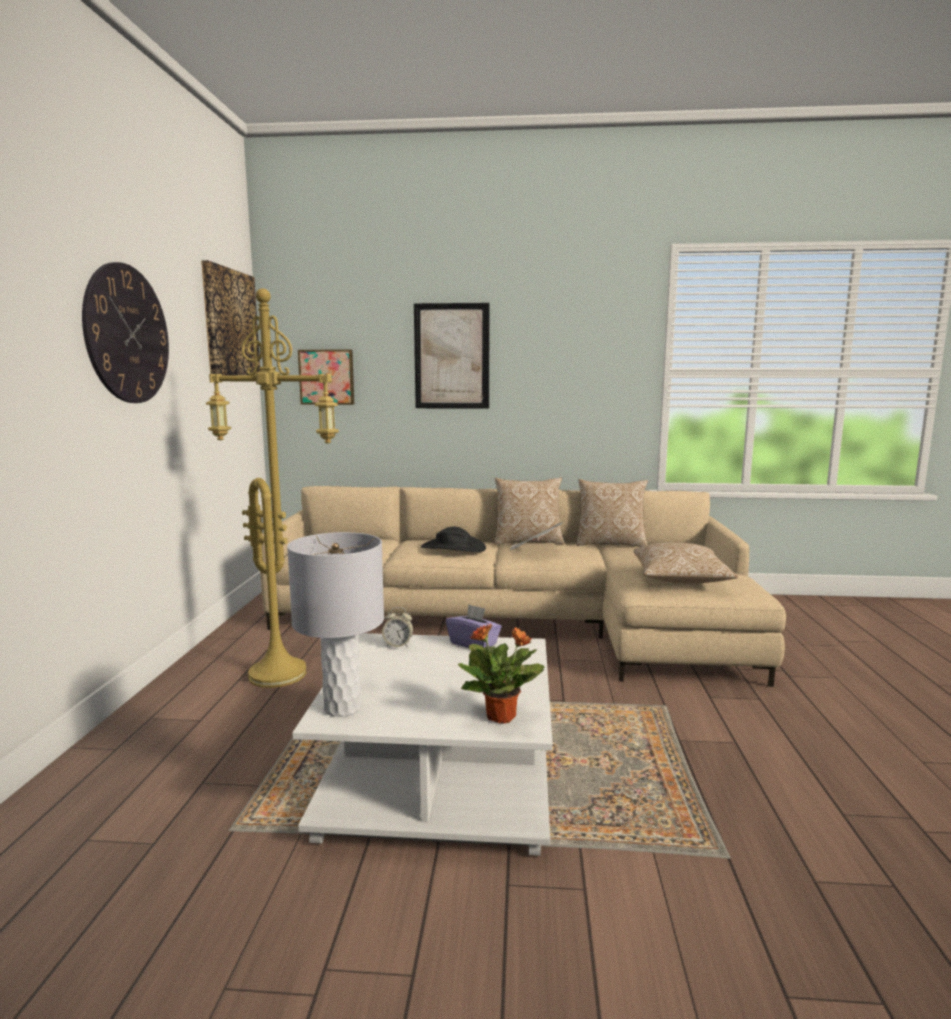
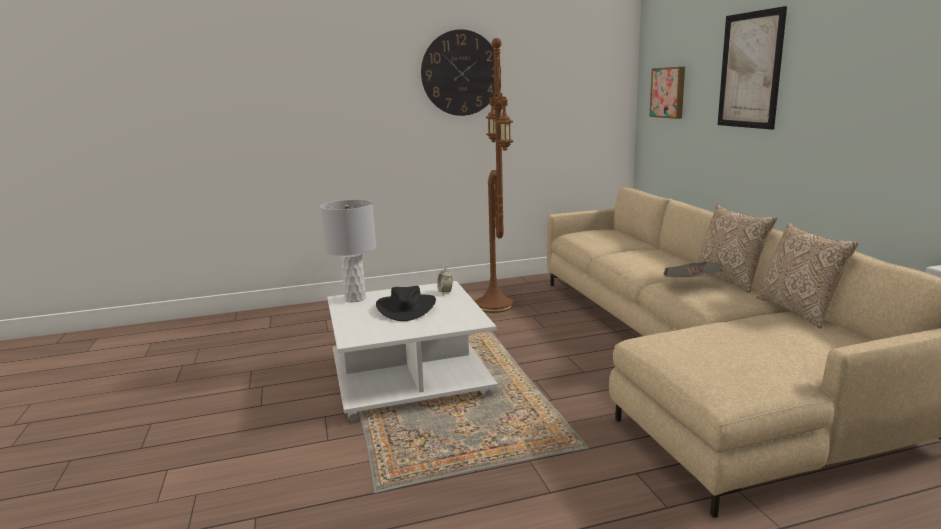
camera: 70 degrees right, 5 degrees up
picture [201,260,260,375] -> none
yellow floor lamp [206,288,339,688] -> brown floor lamp [475,38,513,313]
black hat [421,526,486,552] -> black hat moved to [376,286,436,321]
purple tissue box [446,604,502,648] -> none
potted plant [458,623,544,724] -> none
pillow [633,543,738,584] -> none

